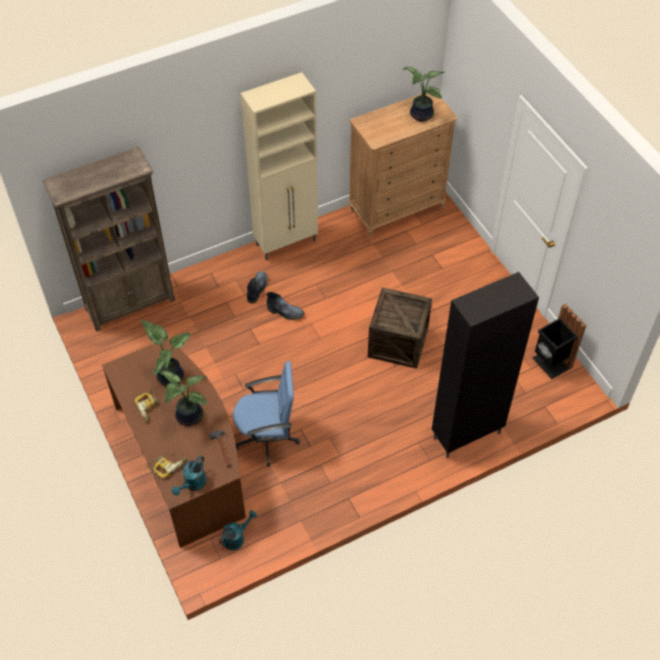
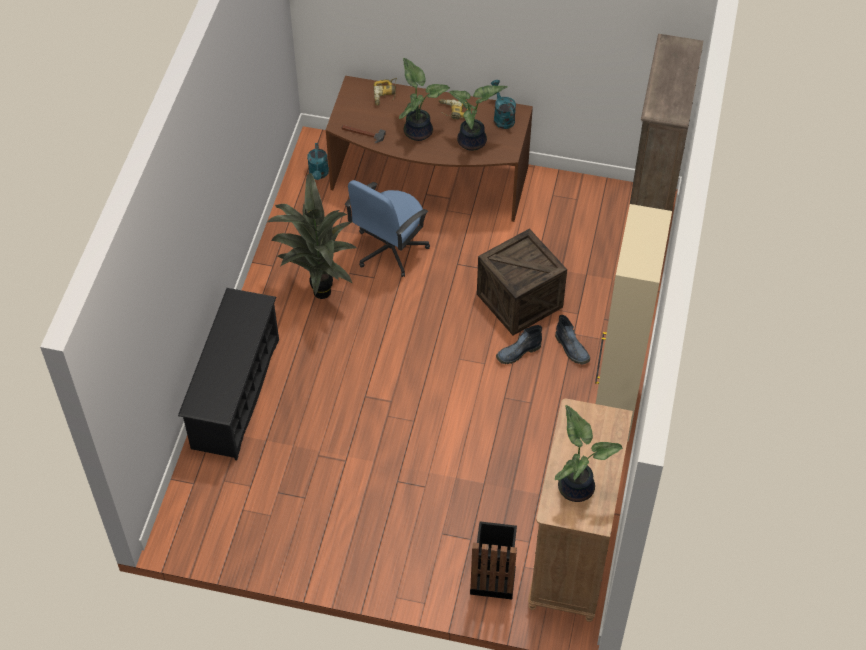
camera: 130 degrees right, 0 degrees up
turquoise watering can [172,456,207,495] -> turquoise watering can moved to [491,80,516,129]
crate [368,288,432,369] -> crate moved to [477,228,567,335]
black cabinet [432,272,539,458] -> black shoe rack [178,288,279,460]
black trash can [533,303,586,379] -> black trash can moved to [470,521,517,599]
none -> potted plant [266,173,357,299]

